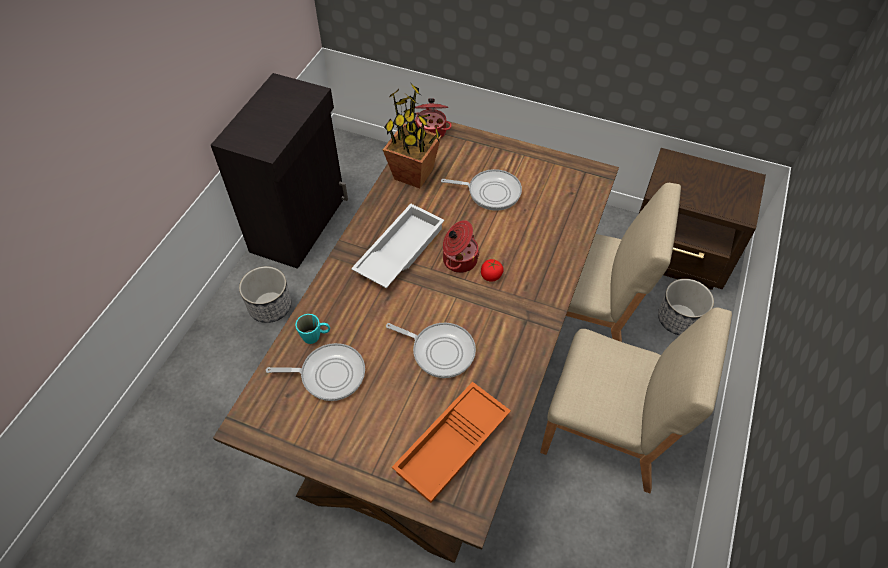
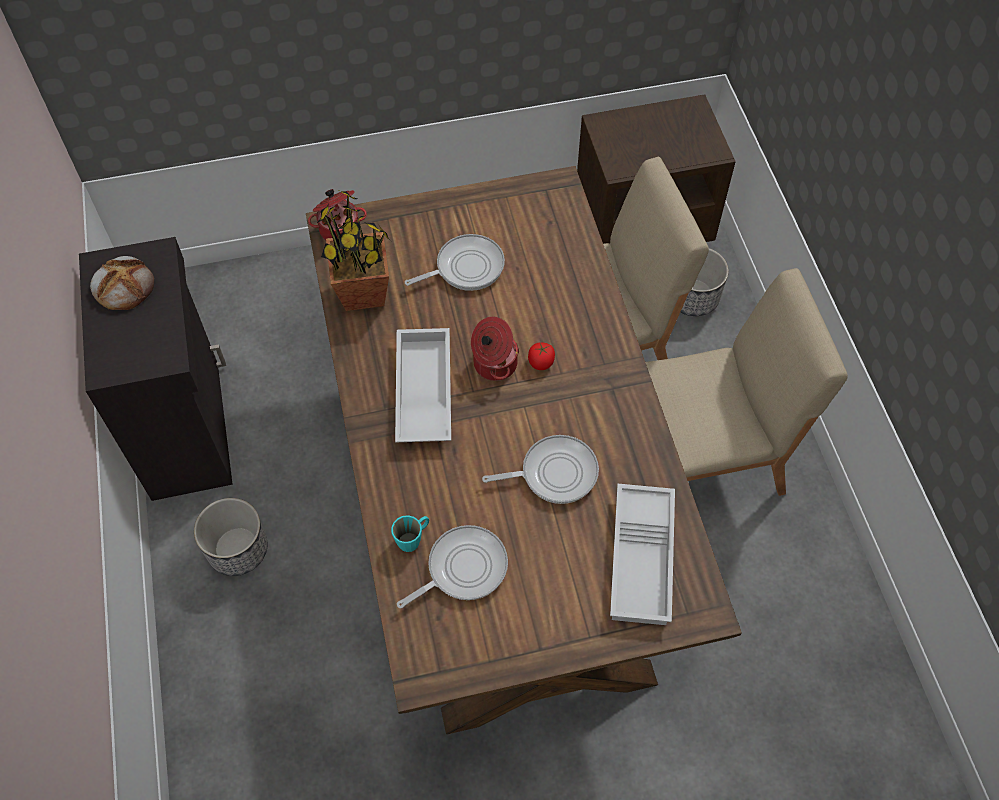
camera: 35 degrees left, 5 degrees up
orange tray [392,382,511,503] -> white tray [610,484,675,625]
none -> bread [90,256,154,310]

